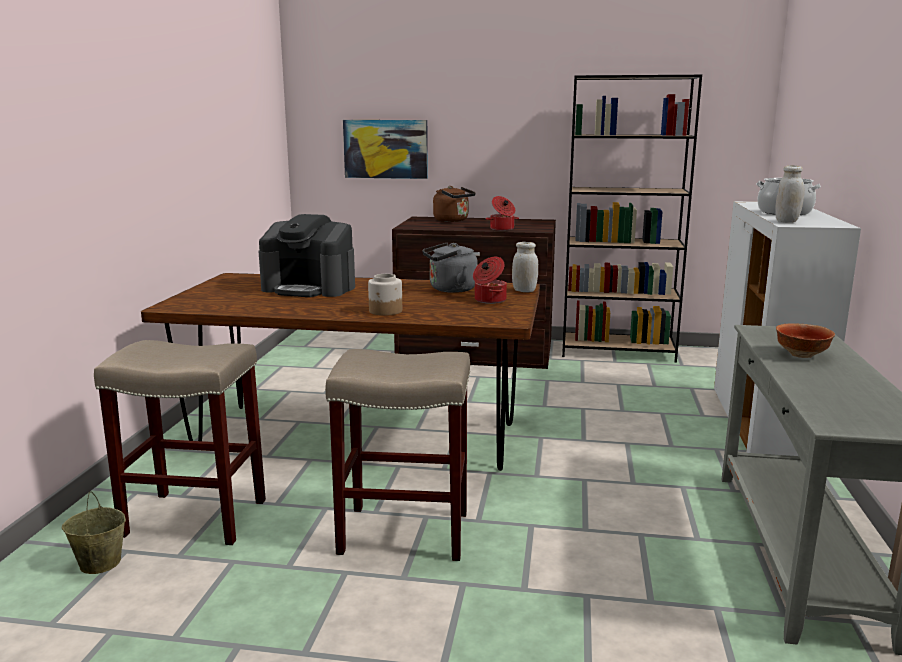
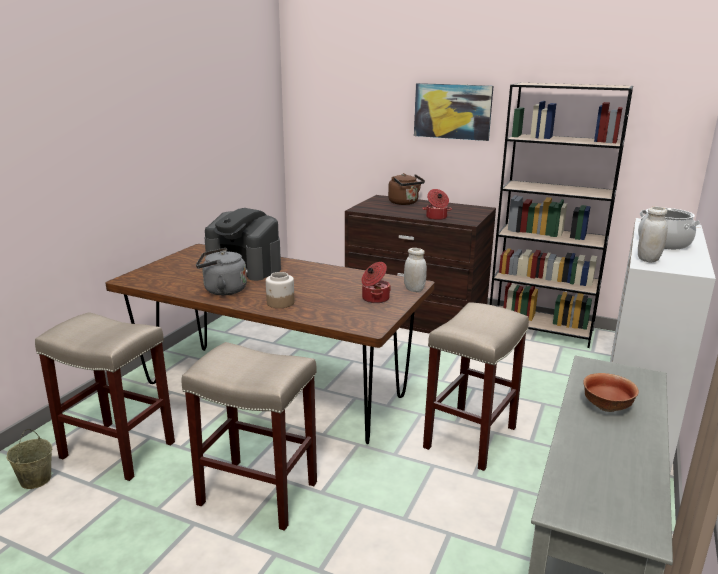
camera: 15 degrees right, 5 degrees up
picture [343,120,428,179] -> picture moved to [414,83,493,141]
grey kettle [422,243,478,293] -> grey kettle moved to [196,248,247,295]
none -> beige stool [423,302,529,471]

